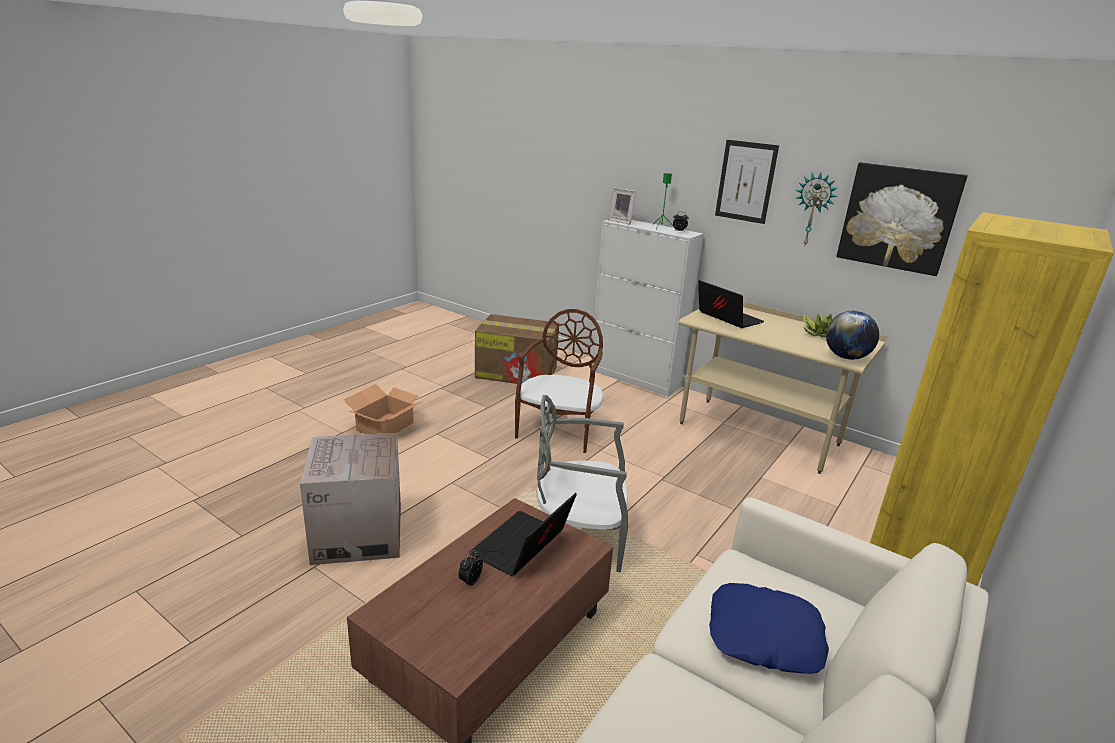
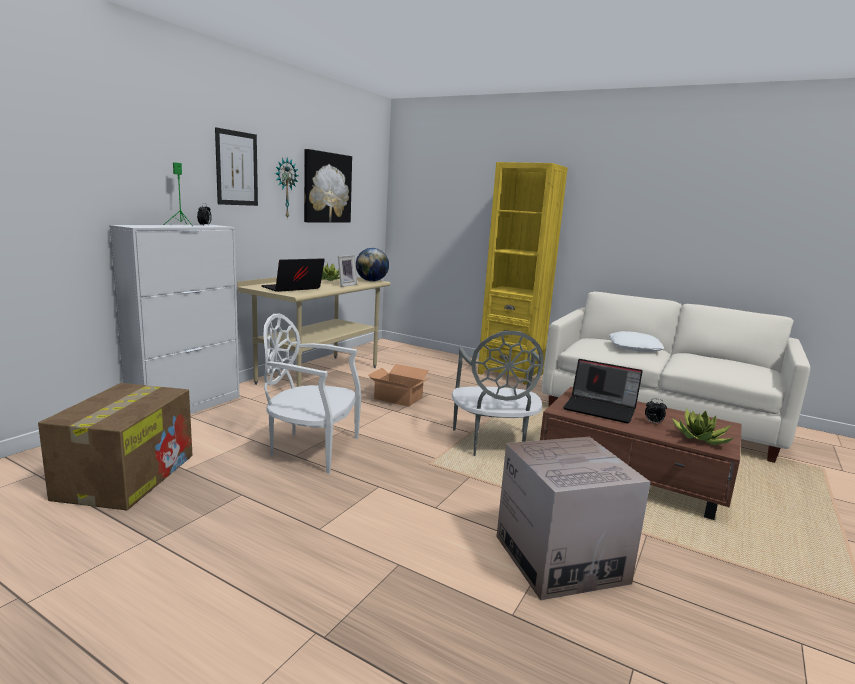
camera: 95 degrees left, 10 degrees down
cardboard box [344,384,424,434] -> cardboard box moved to [369,364,431,407]
brown chair [515,309,603,453] -> white chair [263,314,361,473]
picture frame [608,187,637,225] -> picture frame moved to [338,255,357,287]
blue pillow [709,583,829,674] -> white pillow [609,331,664,352]
none -> potted plant [672,408,733,445]

